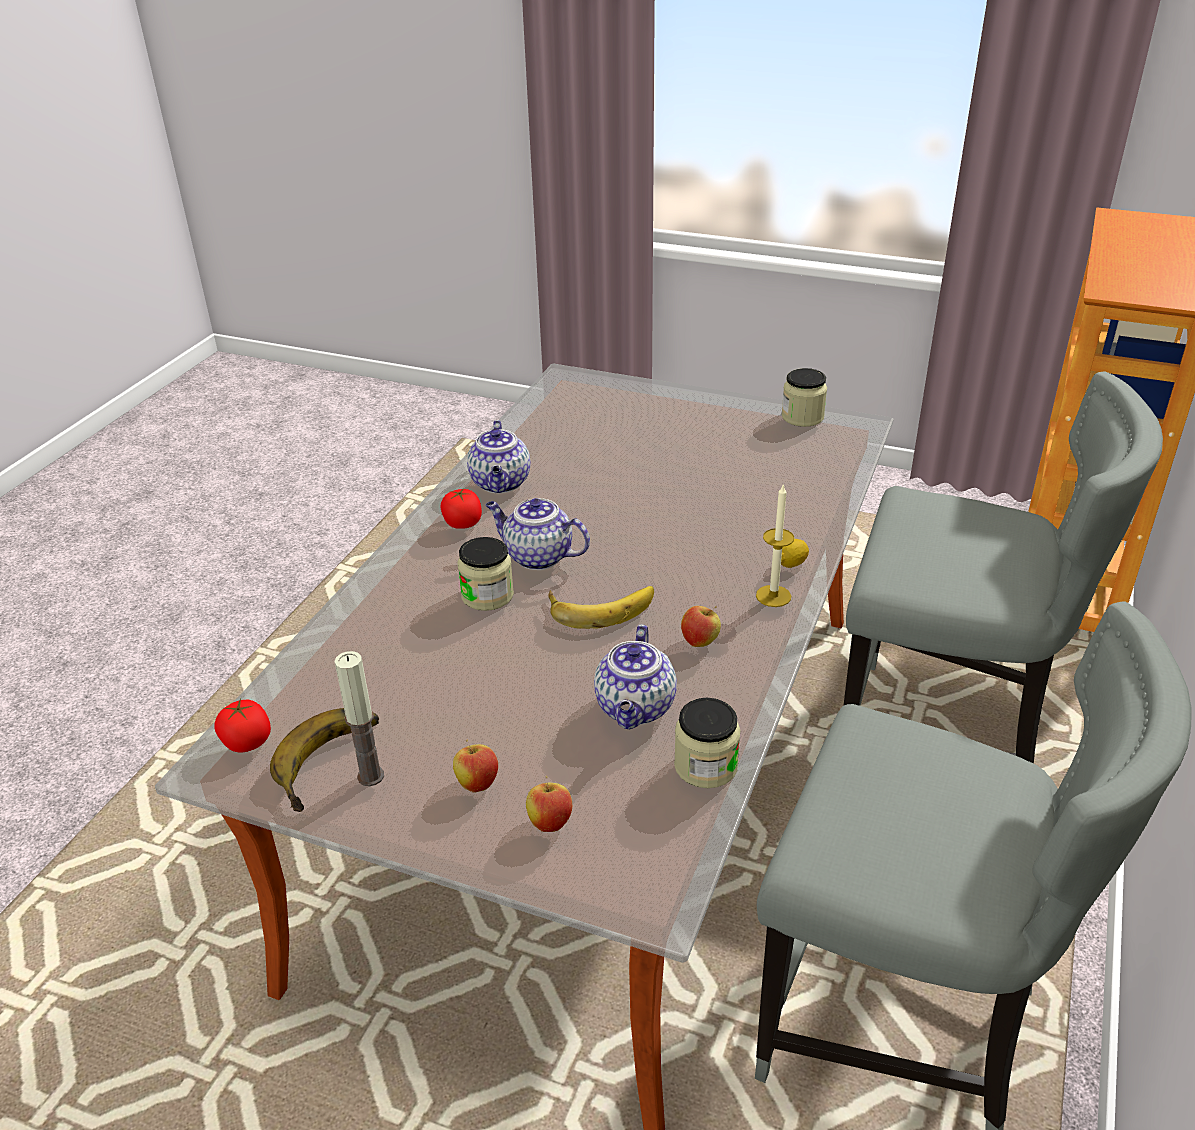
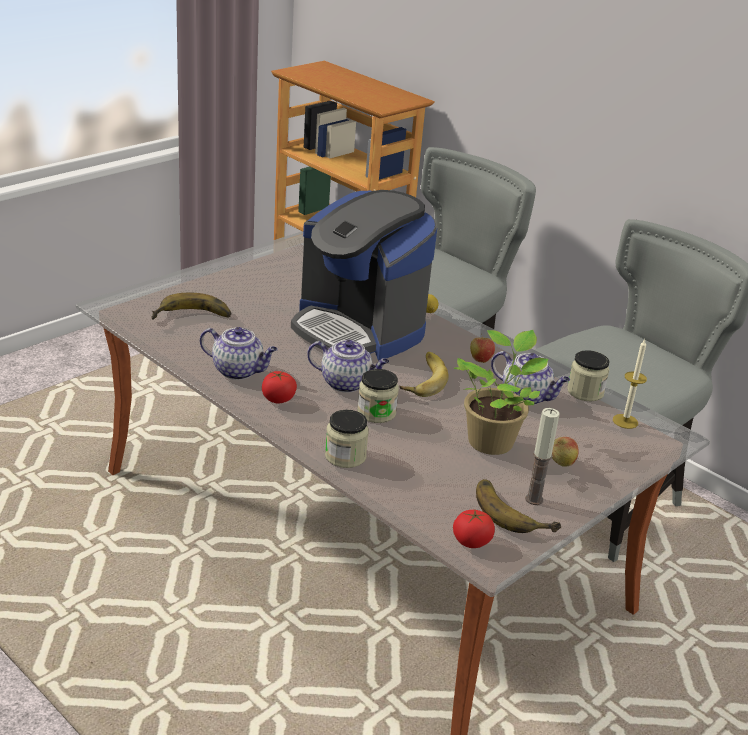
camera: 70 degrees left, 5 degrees down
teapot [486,498,590,570] -> teapot turned 120 degrees counterclockwise [307,340,389,393]
apple [526,776,572,832] -> none
candle [756,483,794,607] -> candle moved to [613,340,647,429]
jar [781,368,827,427] -> jar moved to [325,410,369,468]
none -> banana [151,292,231,320]
none -> coffee machine [291,190,437,360]
none -> potted plant [454,330,548,455]

